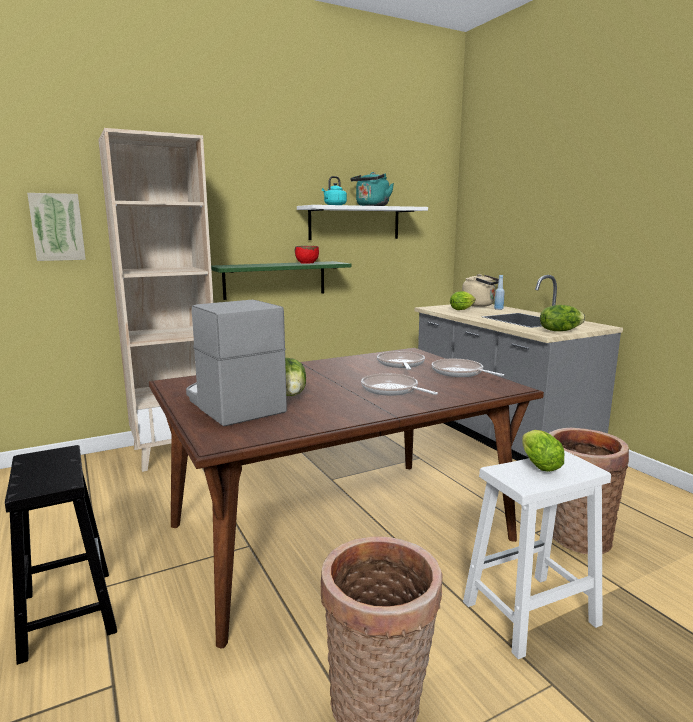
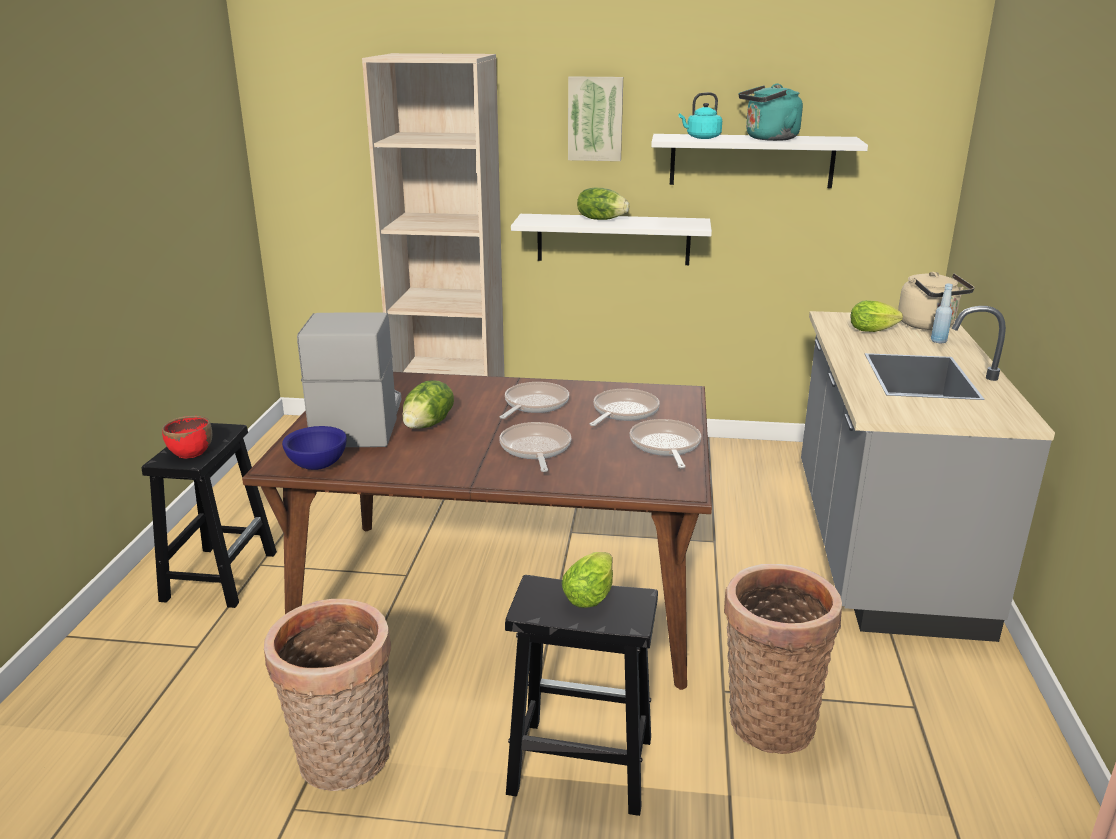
camera: 35 degrees right, 10 degrees up
picture [27,193,86,261] -> picture moved to [568,76,623,161]
green shelf [211,261,351,300] -> white shelf [511,214,712,265]
red bowl [295,246,319,263] -> red bowl moved to [162,416,213,458]
white stool [463,450,611,659] -> black stool [505,575,658,816]
lettuce [540,305,585,331] -> lettuce moved to [577,188,629,220]
none -> blue bowl [282,426,347,470]
none -> frying pan [500,382,569,419]

